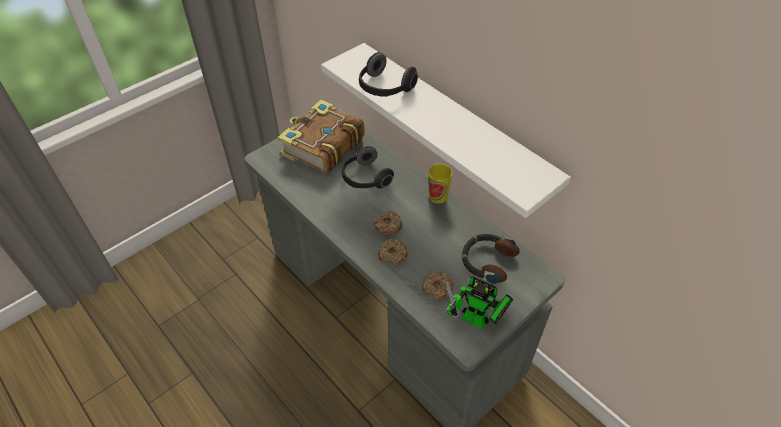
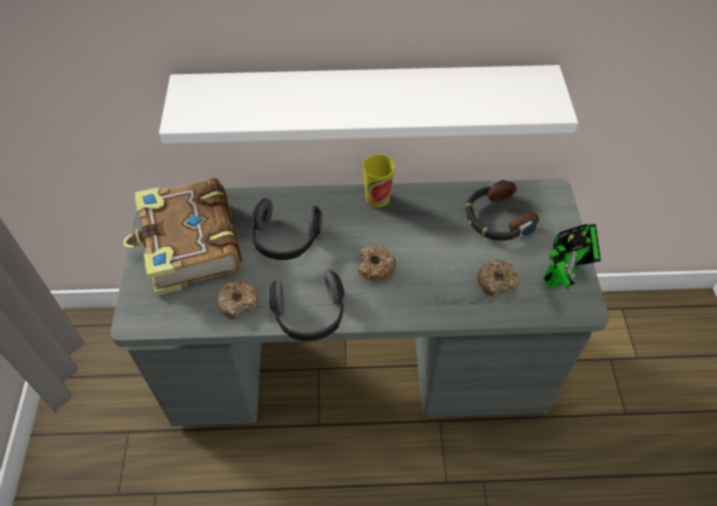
camera: 50 degrees left, 5 degrees up
headphones [359,52,418,97] -> headphones moved to [268,270,345,341]
donut [378,239,408,266] -> donut moved to [217,280,259,319]

